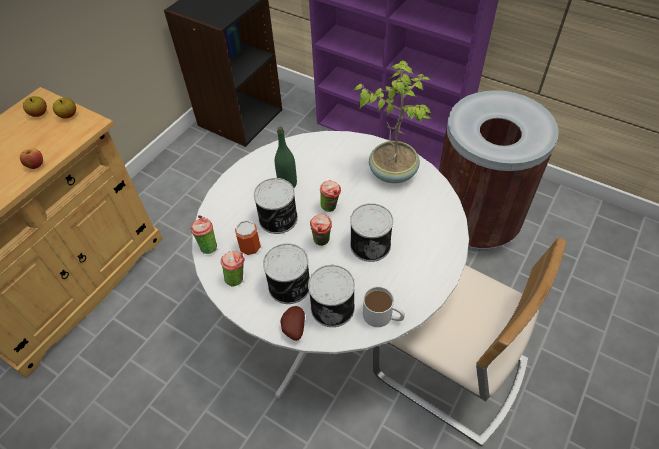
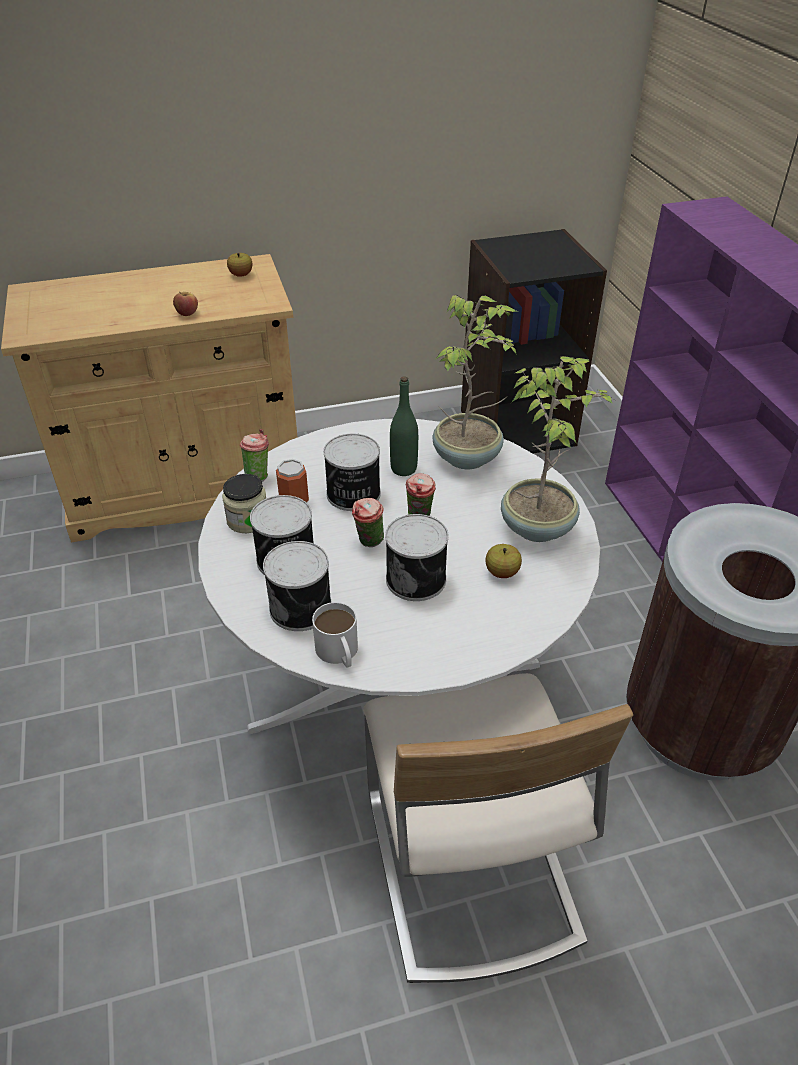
camera: 40 degrees right, 10 degrees down
apple [53,98,76,118] -> apple moved to [486,544,522,578]
cup [221,251,245,287] -> jar [222,474,266,533]
potato [280,306,305,341] -> none
none -> potted plant [432,295,518,469]

